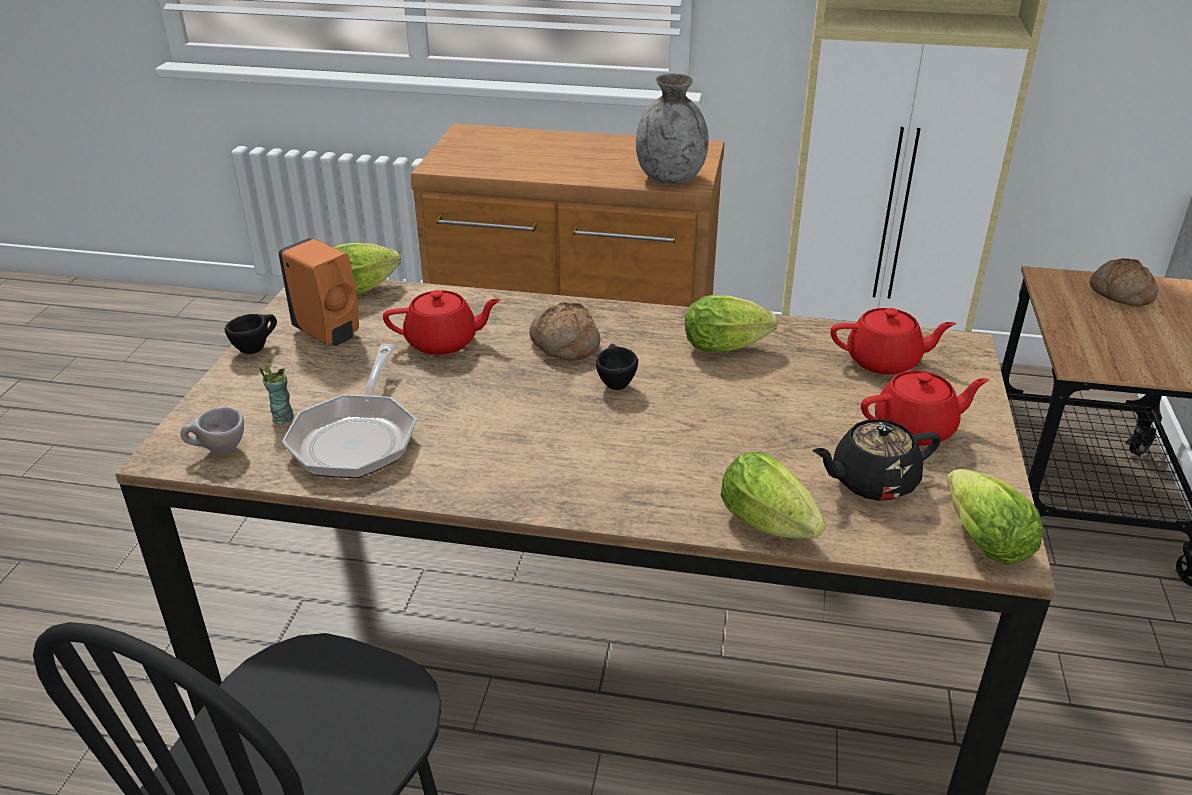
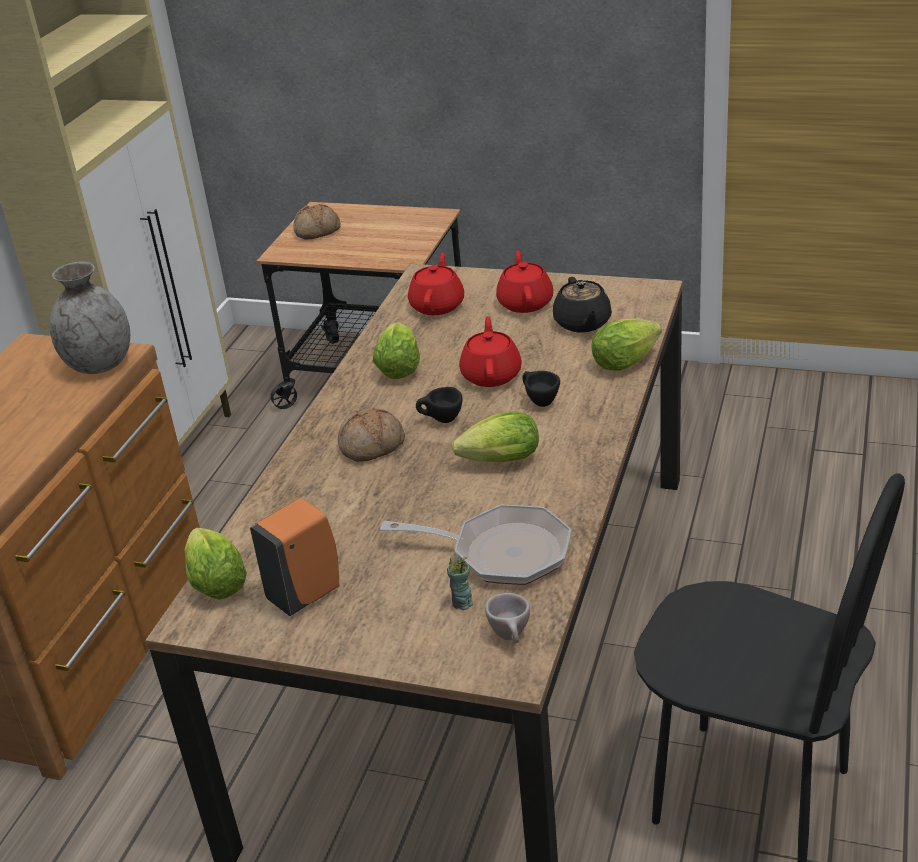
camera: 80 degrees left, 0 degrees up
black cup [225,314,277,354] -> black cup moved to [522,371,560,407]
red teapot [383,290,501,355] -> red teapot moved to [459,316,522,387]
lettuce [947,469,1044,565] -> lettuce moved to [452,411,539,462]

